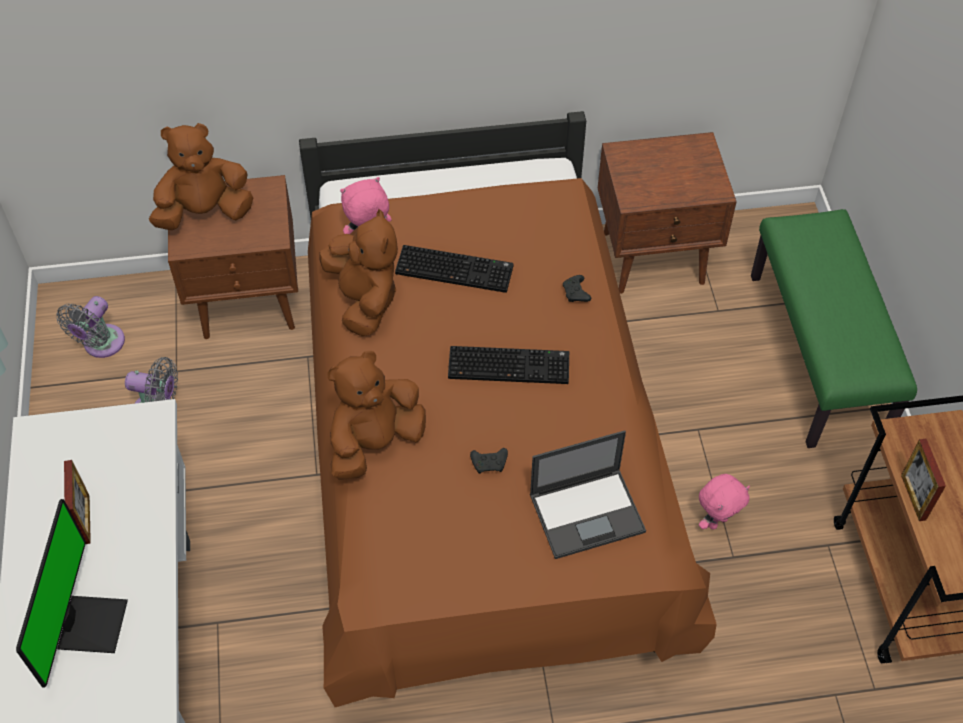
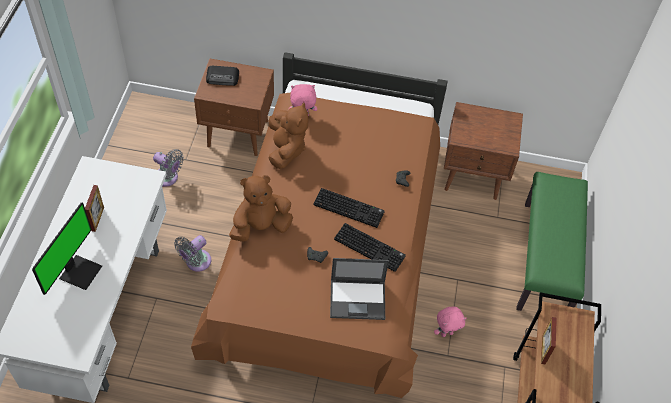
camera: 15 degrees right, 0 degrees up
grey fan [56,296,125,358] -> grey fan moved to [174,235,211,272]
brown plush toy [149,123,253,230] -> radio [206,66,239,86]
keyboard [395,245,513,293] -> keyboard moved to [334,223,406,272]

